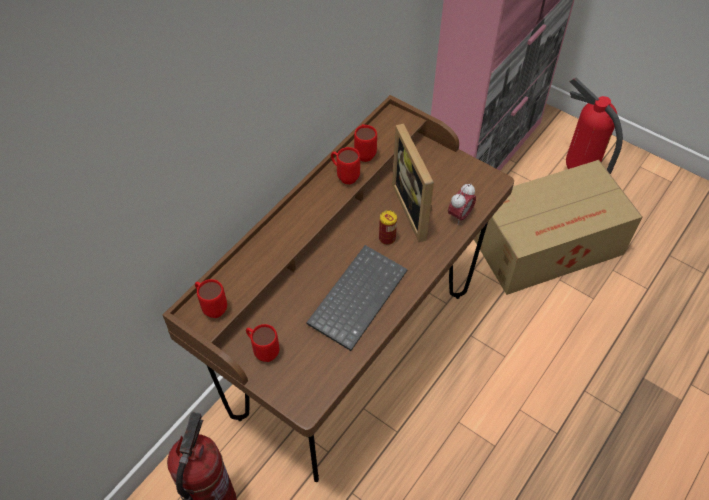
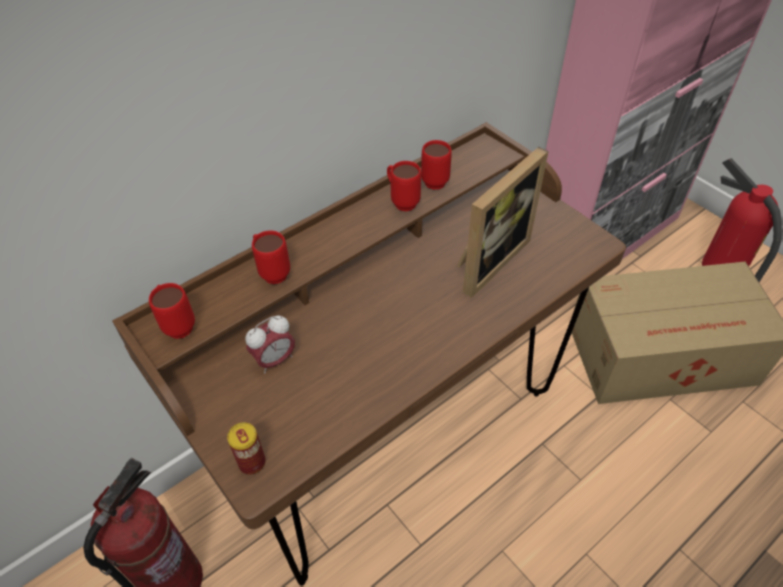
camera: 15 degrees right, 5 degrees down
red mug [246,324,279,362] -> red mug moved to [252,230,290,284]
keyboard [306,245,408,351] -> none
can [379,210,397,245] -> can moved to [227,422,266,475]
picture frame [392,124,434,242] -> picture frame turned 135 degrees counterclockwise [457,147,549,298]
alarm clock [448,184,476,225] -> alarm clock moved to [246,316,295,373]

